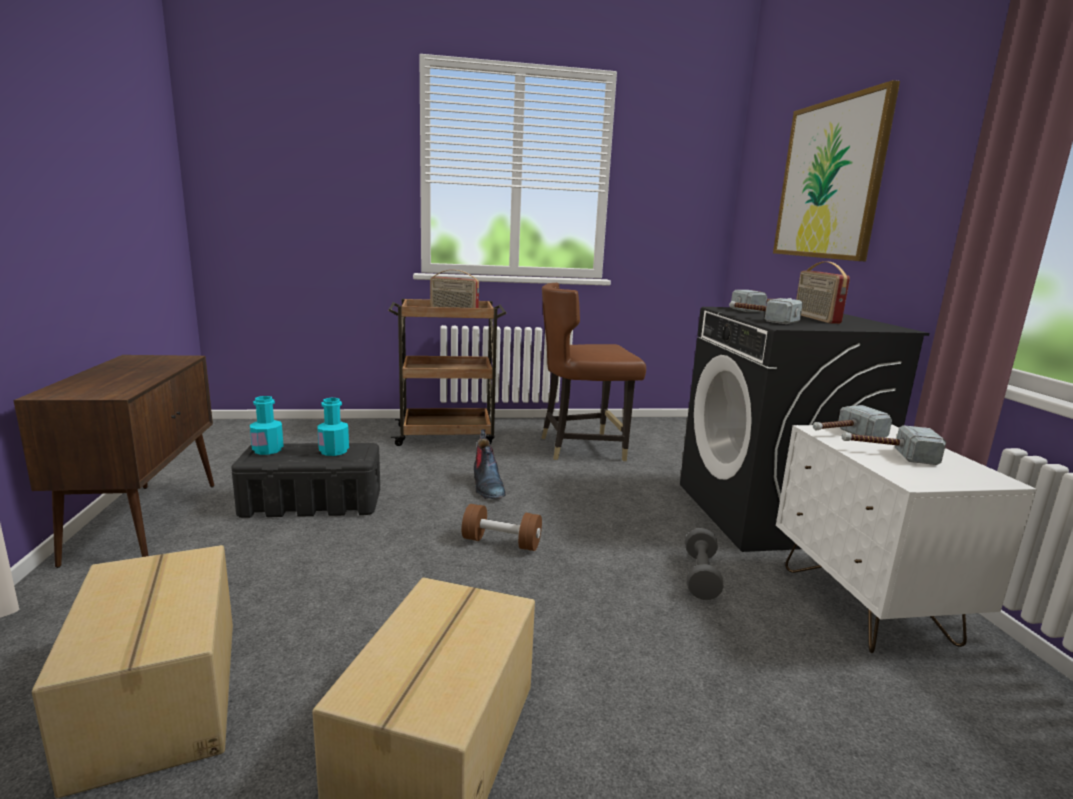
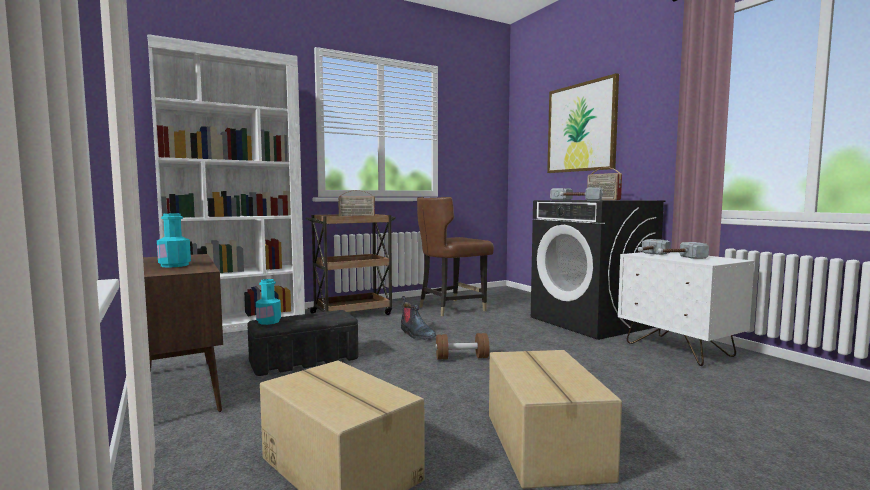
camera: 20 degrees left, 10 degrees down
turquoise bottle [317,398,349,456] -> turquoise bottle moved to [157,213,191,268]
grey dumbbell [685,528,724,600] -> none
none -> white bookcase [147,34,305,333]

